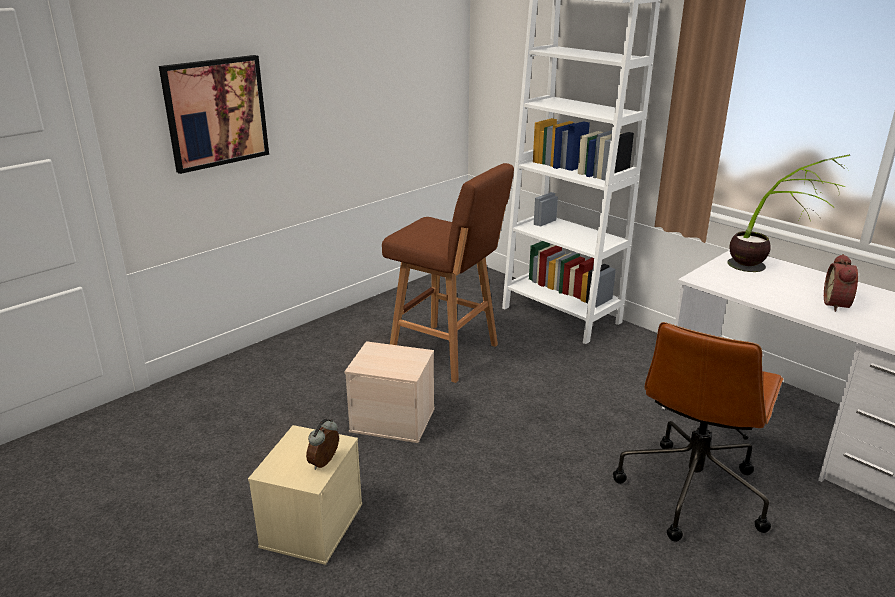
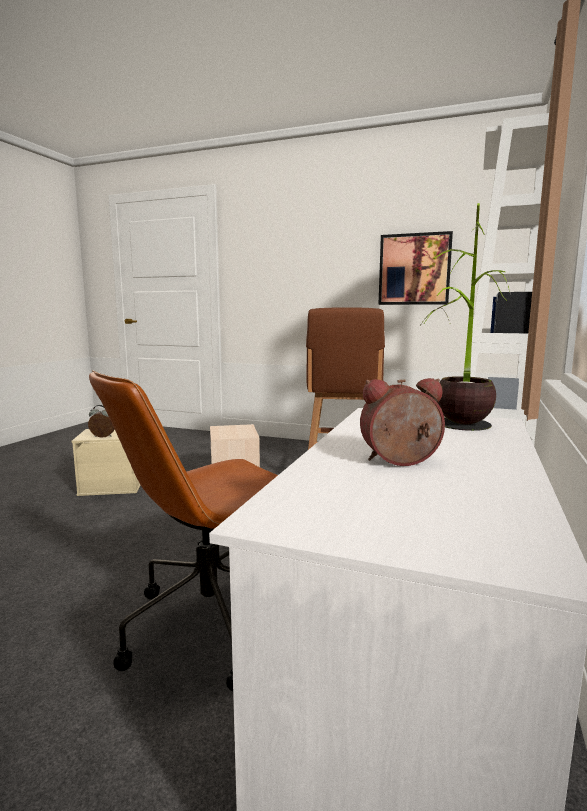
camera: 65 degrees right, 15 degrees down
picture [159,55,269,174] -> picture moved to [378,231,453,305]
brown office chair [613,322,783,542] -> brown office chair turned 45 degrees counterclockwise [89,370,278,691]

